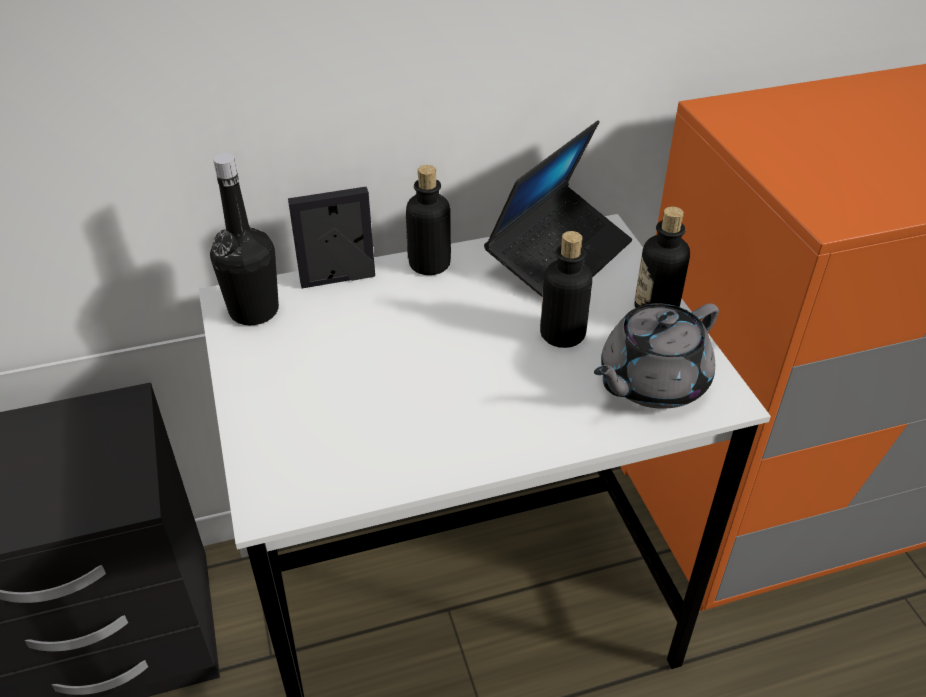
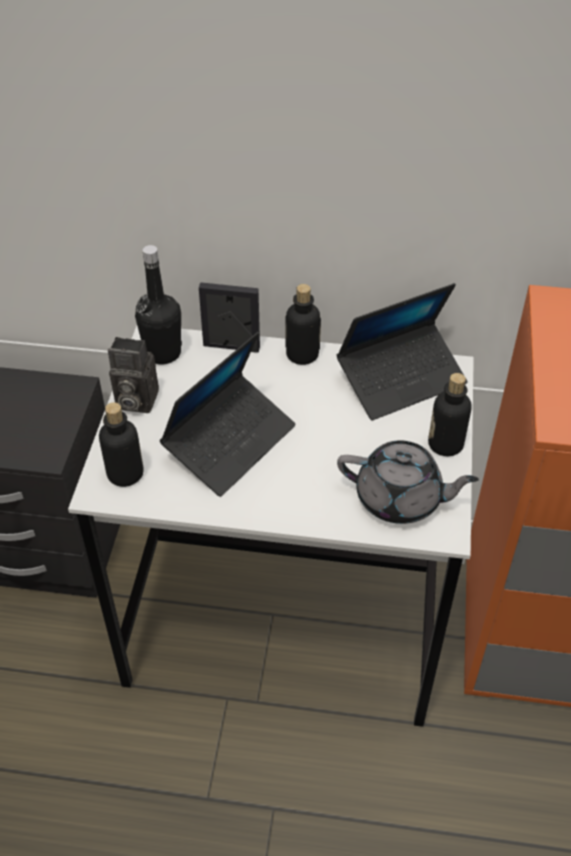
camera: 25 degrees right, 5 degrees up
bottle [540,231,592,348] -> bottle moved to [99,402,144,487]
grey teapot [594,303,719,409] -> grey teapot turned 150 degrees counterclockwise [337,440,479,524]
none -> camera [108,337,159,413]
none -> laptop [160,332,296,497]

